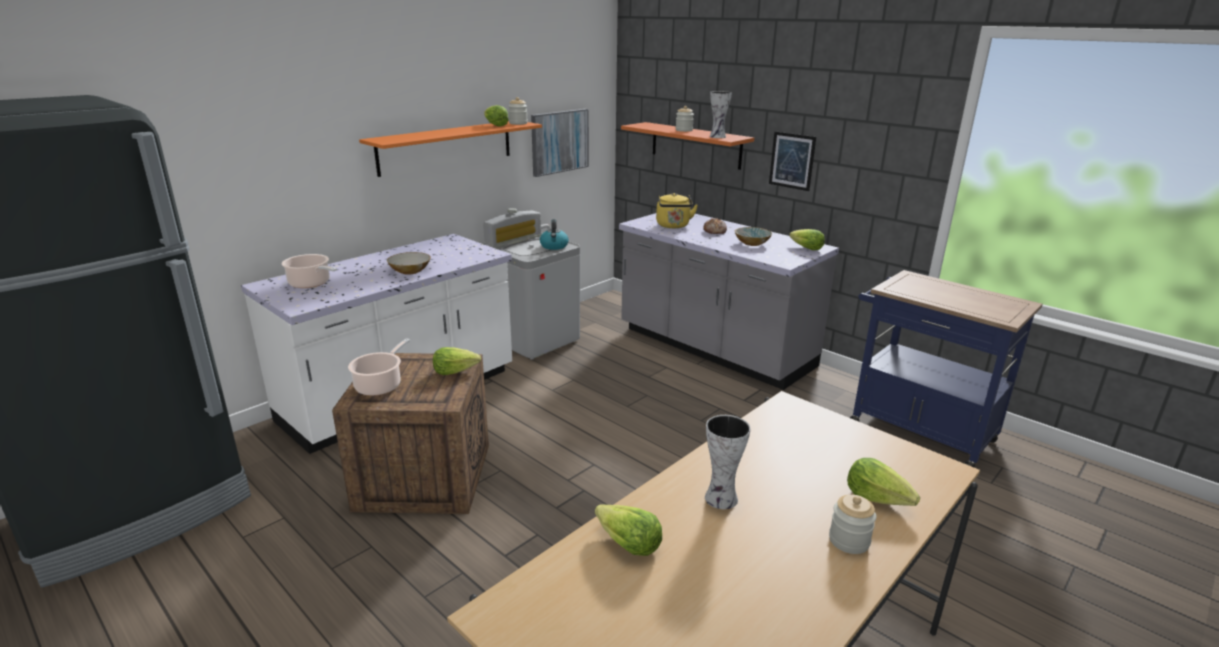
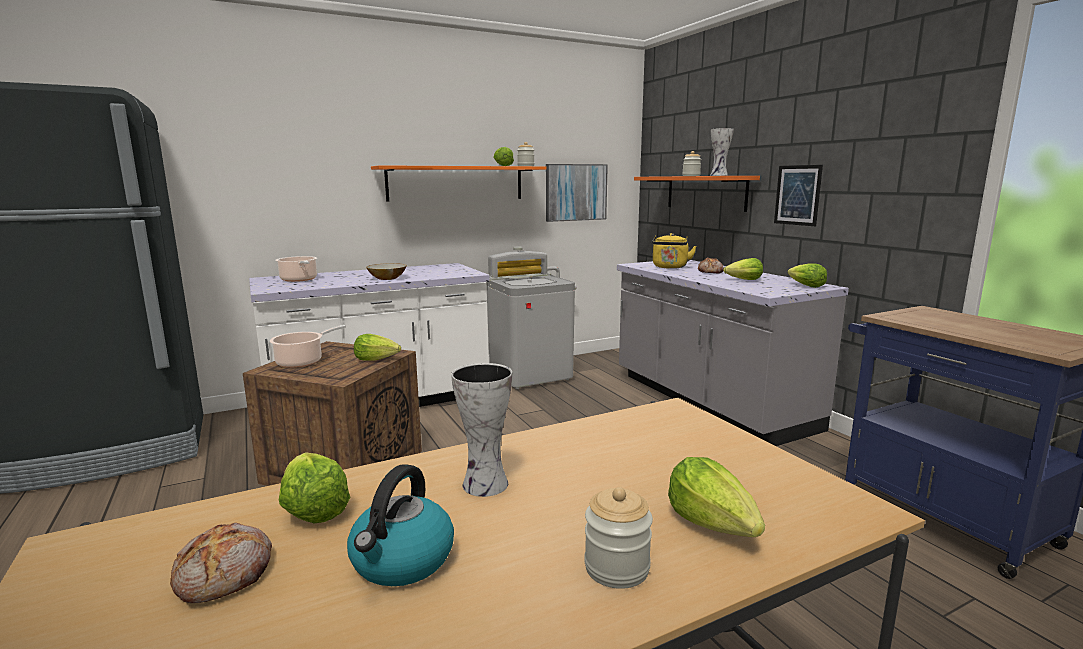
camera: 20 degrees right, 10 degrees down
kettle [540,219,569,250] -> kettle moved to [347,464,454,586]
bowl [735,227,772,246] -> lettuce [723,258,763,280]
none -> bread [170,523,272,603]

